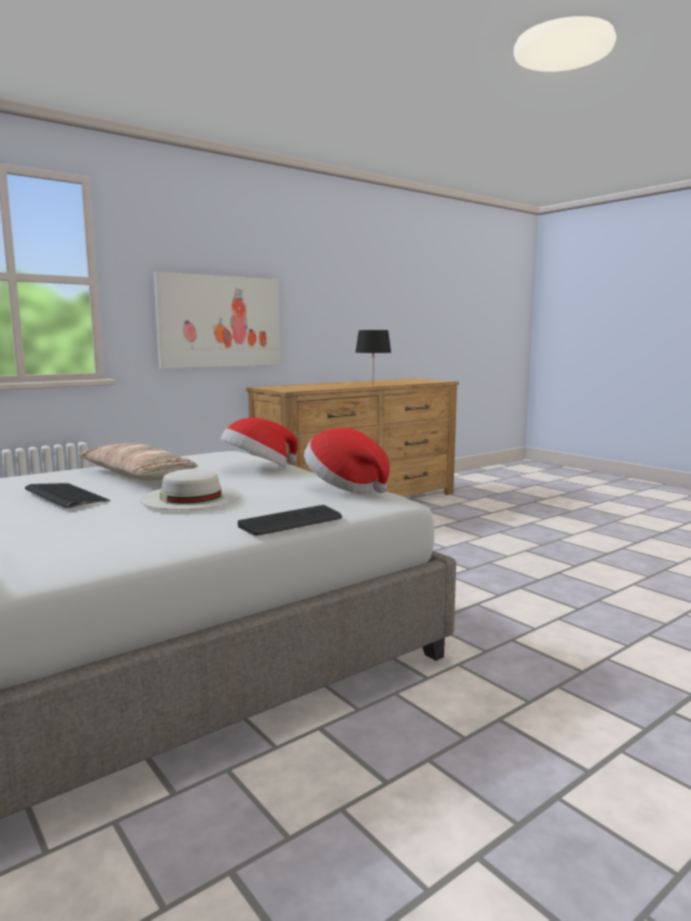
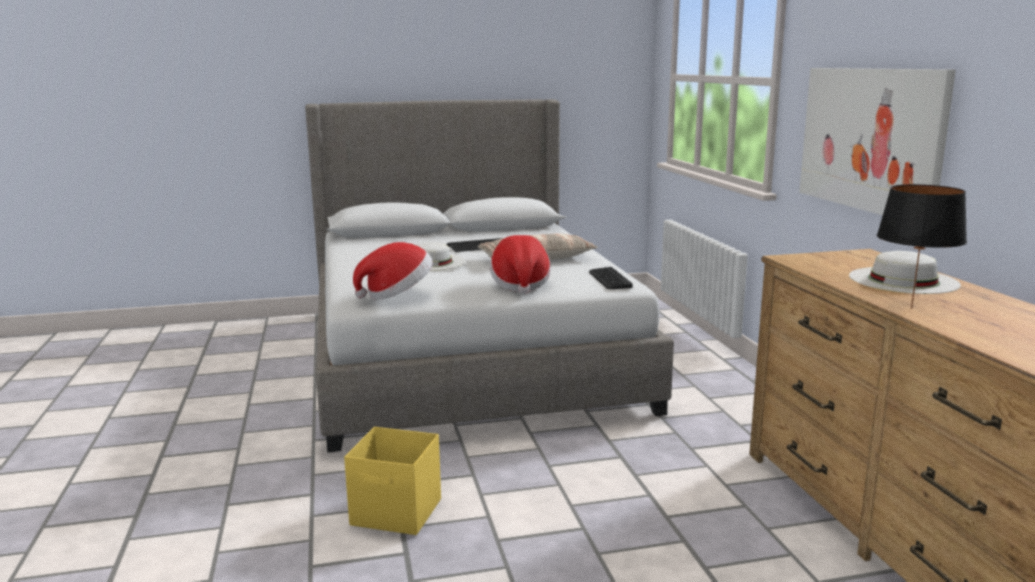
camera: 115 degrees right, 5 degrees up
keyboard [238,505,342,535] -> keyboard moved to [589,267,632,289]
none -> yellow storage box [344,427,441,535]
none -> white hat [849,251,961,294]

